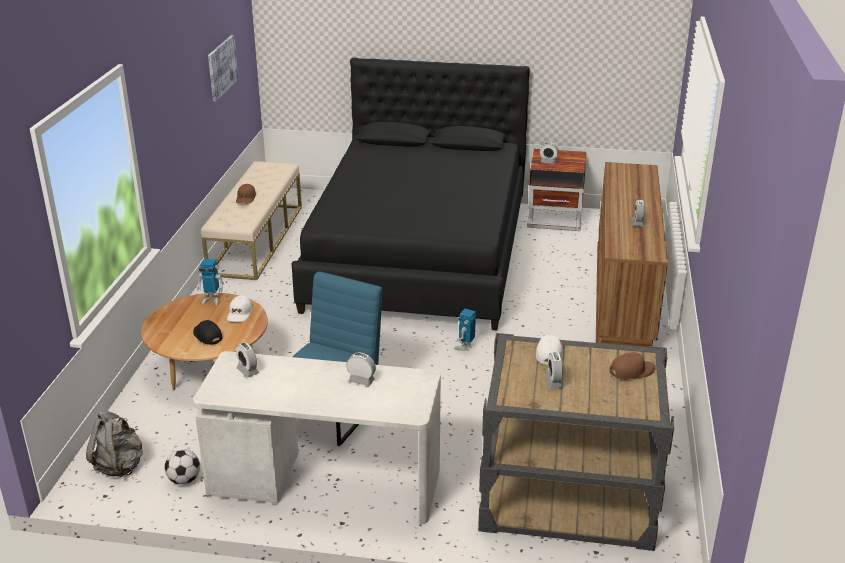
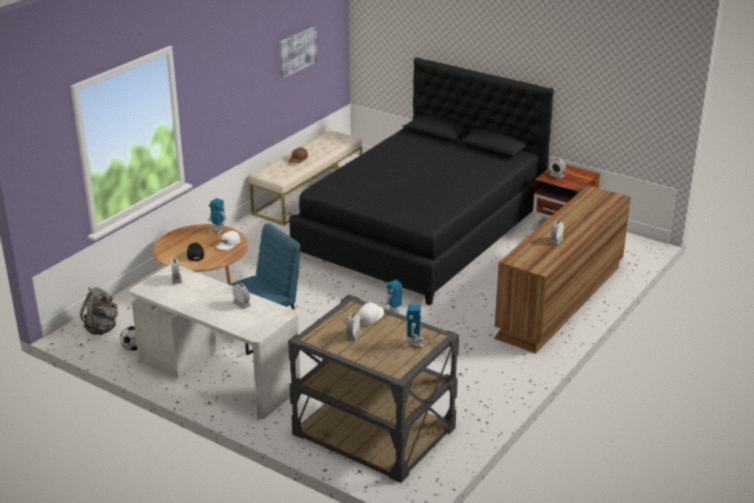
camera: 25 degrees right, 0 degrees up
brown cap [610,352,656,380] -> toy robot [407,304,425,349]

